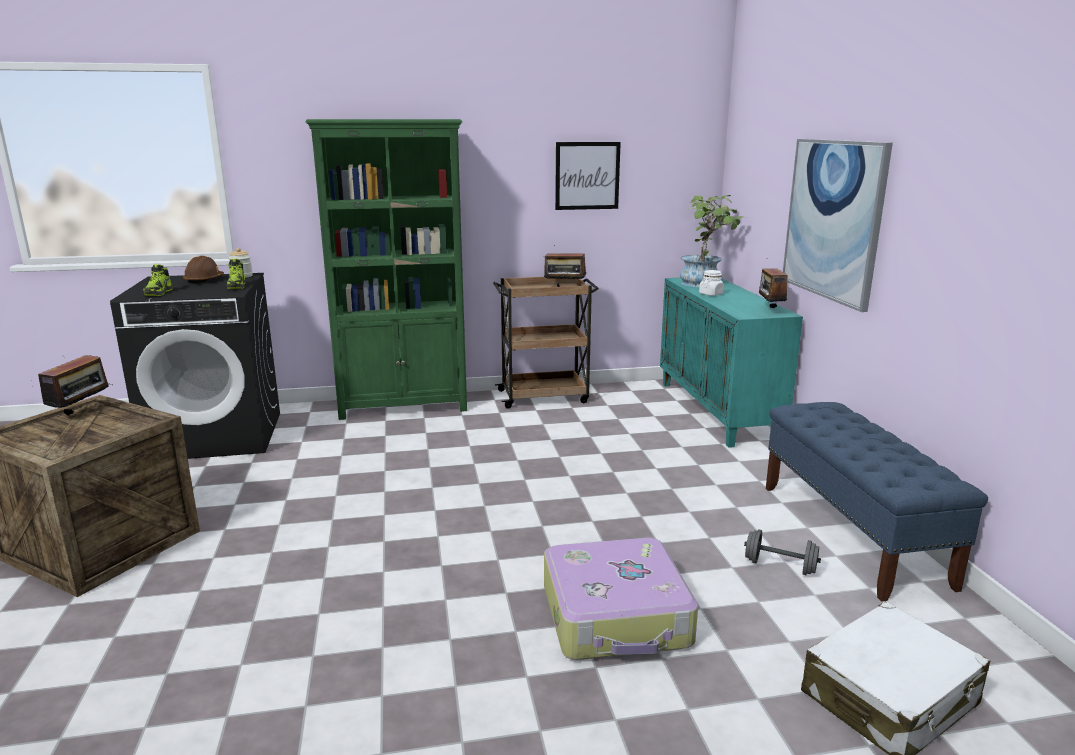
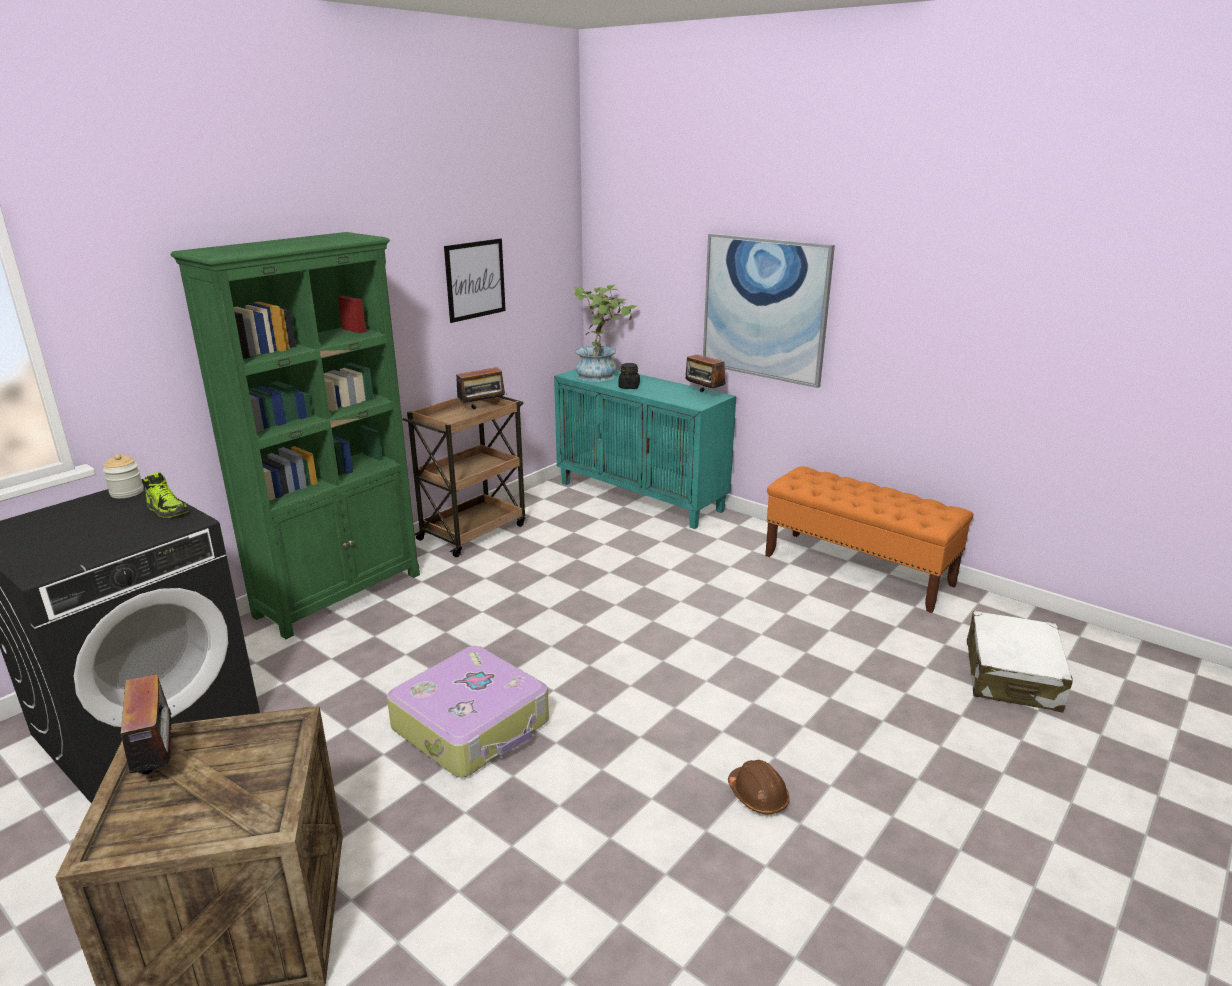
camera: 40 degrees left, 5 degrees up
shoe [143,264,172,296] -> none
brown hard hat [183,256,224,284] -> brown hard hat moved to [728,760,789,814]
suitcase [544,538,698,660] -> suitcase moved to [387,646,549,777]
white jar [699,270,724,296] -> black jar [619,363,640,389]
grey dumbbell [744,529,821,575] -> none
blue bench [766,402,988,602] -> orange bench [765,466,973,613]

